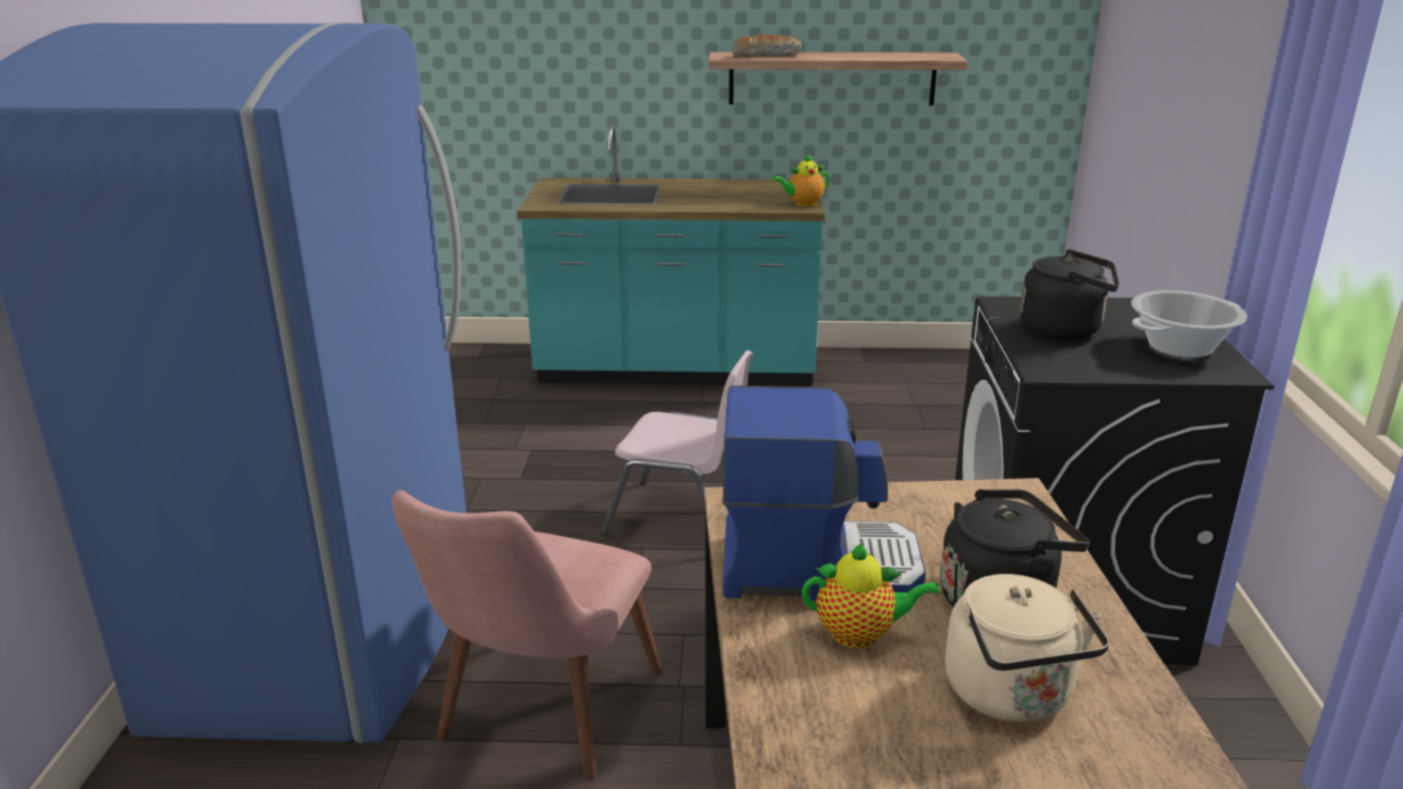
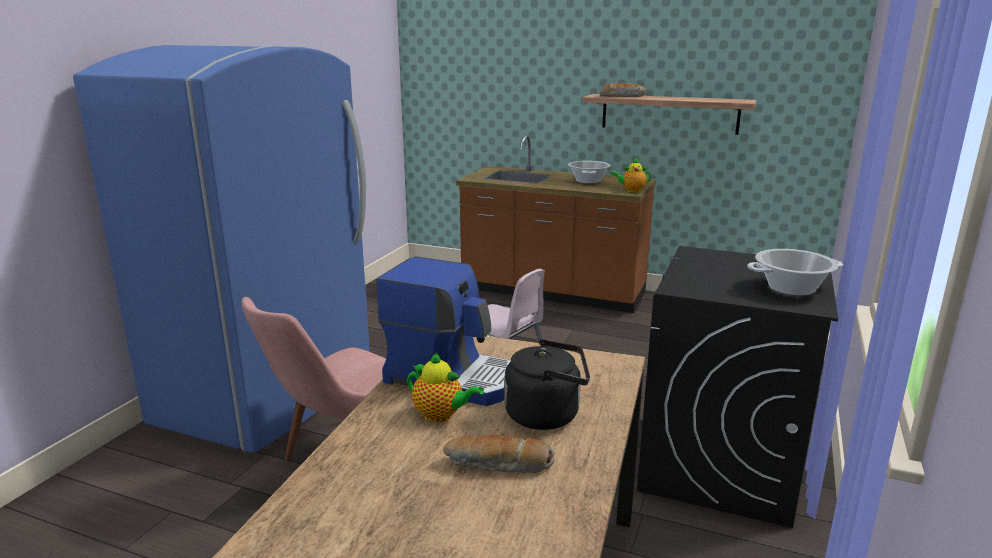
camera: 20 degrees right, 5 degrees down
turquoise counter [517,125,825,386] -> brown counter [456,135,656,313]
beige kettle [945,574,1110,722] -> bread [443,435,554,473]
black kettle [1020,249,1119,340] -> none
none -> cooking pot [568,161,611,184]

